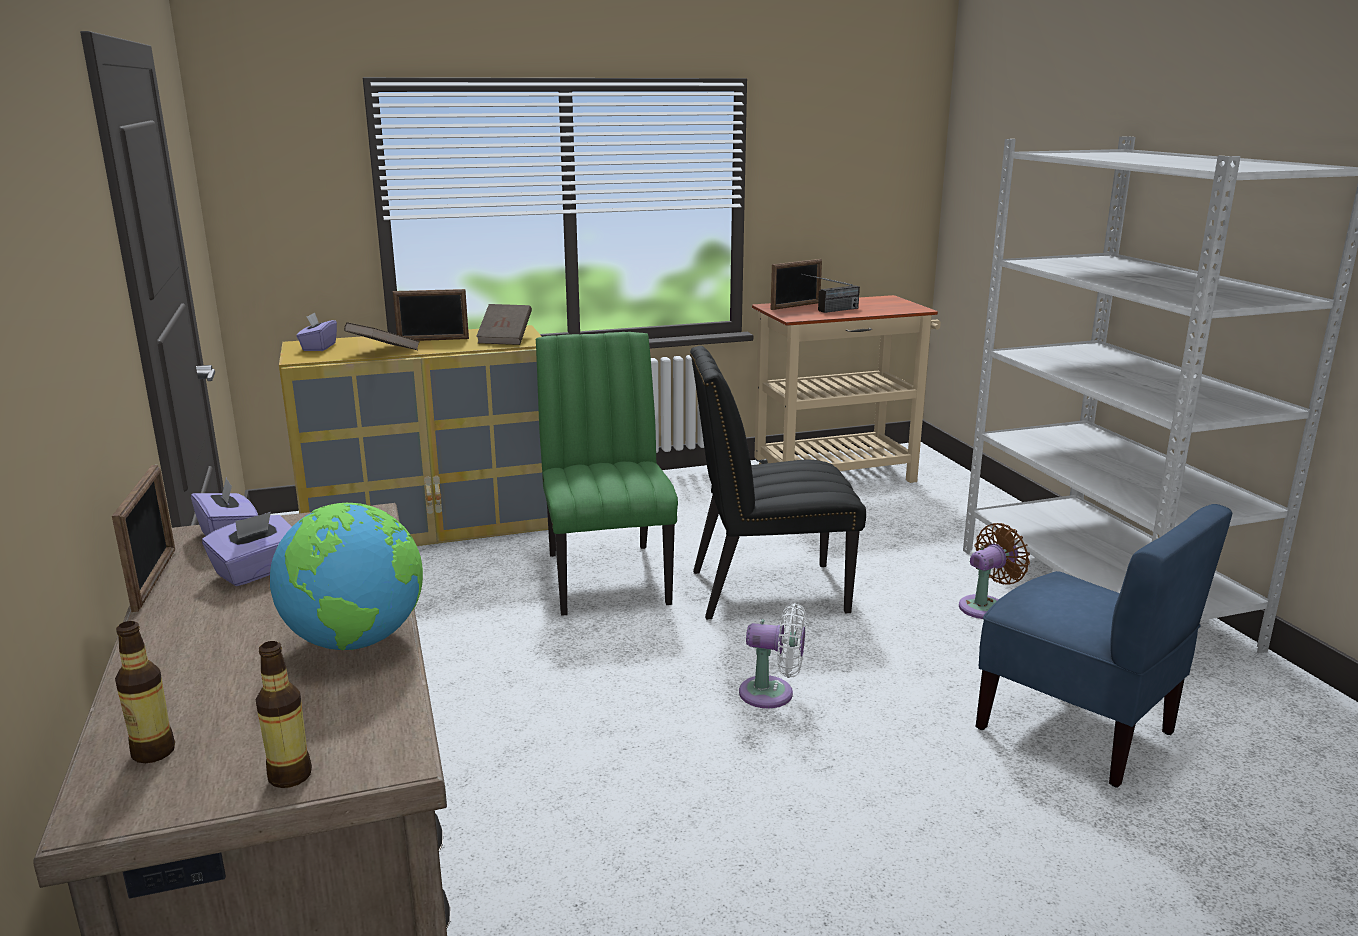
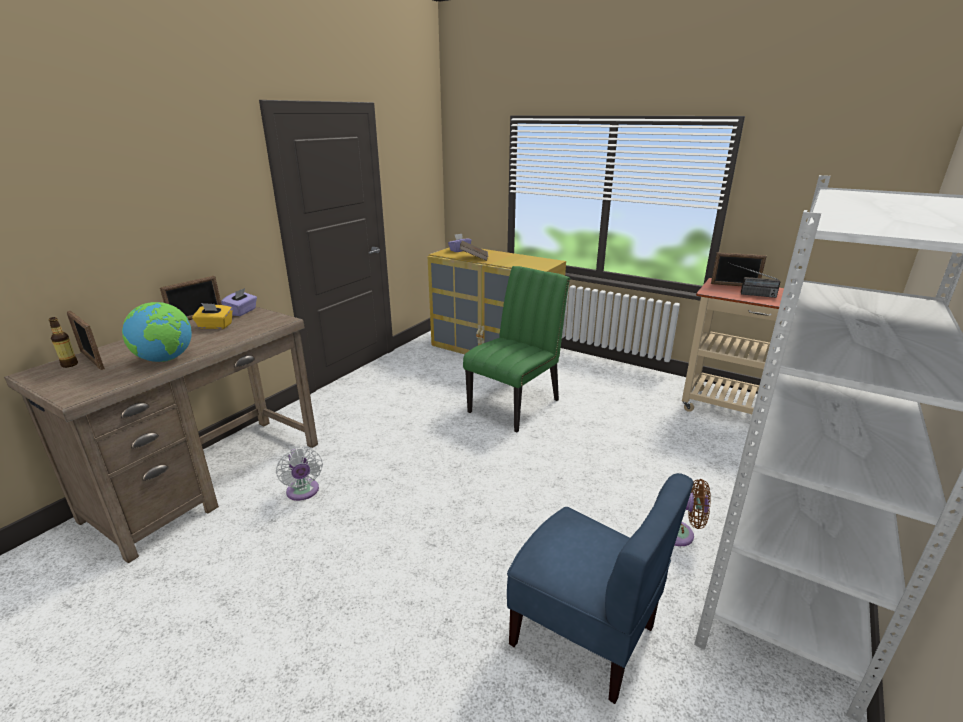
camera: 50 degrees right, 5 degrees up
purple tissue box [202,512,292,586] -> yellow tissue box [192,303,232,329]
bottle [256,641,312,788] -> none
picture frame [393,289,469,341] -> picture frame moved to [67,311,105,370]
brown book [476,304,532,345] -> none
black chair [690,346,866,619] -> none
white fan [739,603,806,708] -> white fan moved to [276,447,323,501]
blue chair [976,504,1233,788] -> blue chair turned 60 degrees counterclockwise [507,473,694,704]

